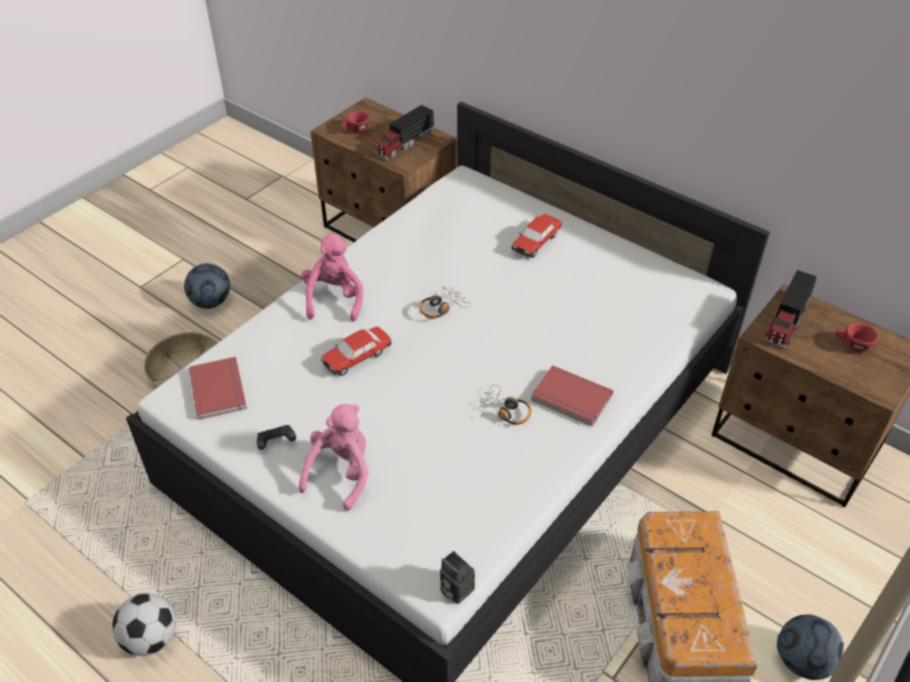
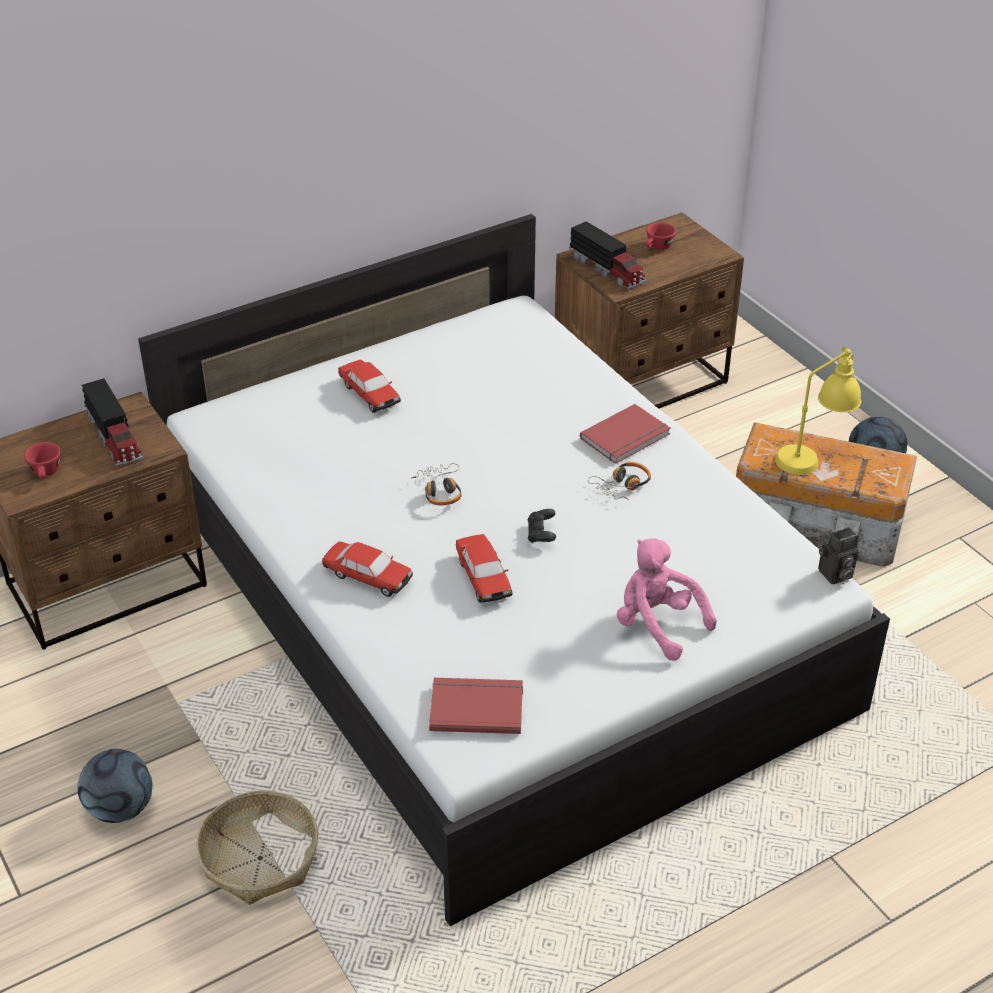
camera: 70 degrees left, 5 degrees down
football [112,593,176,656] -> none
black game controller [257,425,296,450] -> black game controller moved to [528,509,556,543]
pink plush toy [301,234,363,322] -> toy car [322,542,413,597]
none -> yellow table lamp [775,346,861,475]

